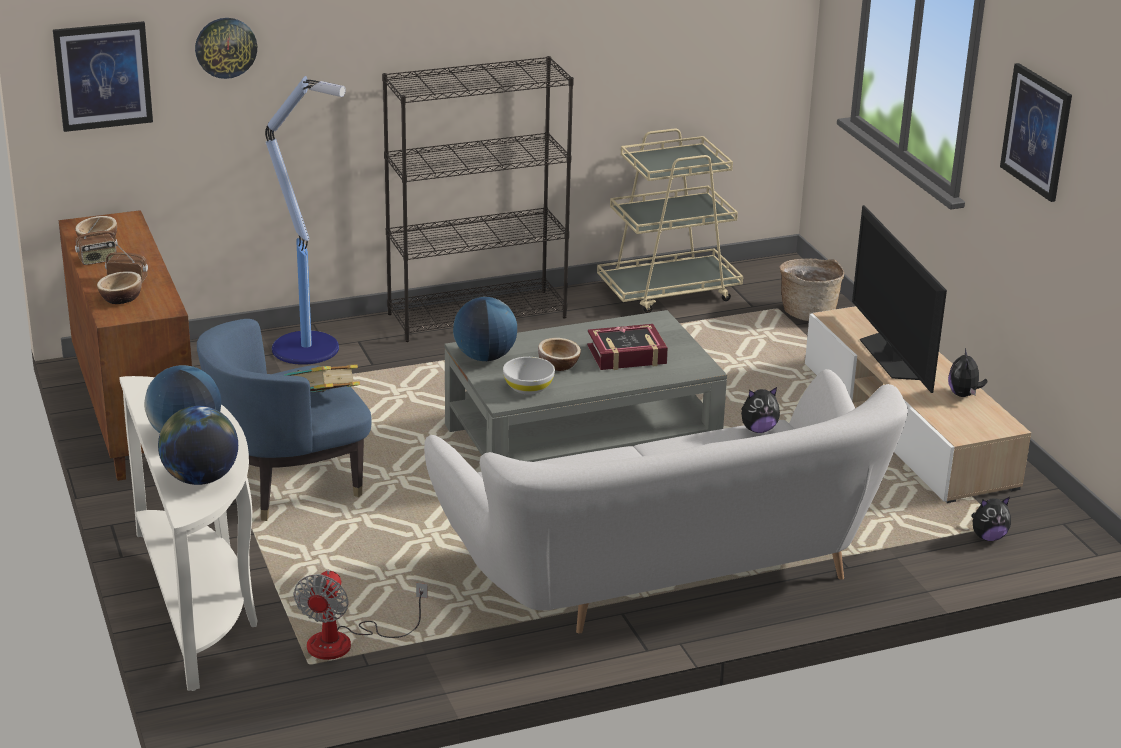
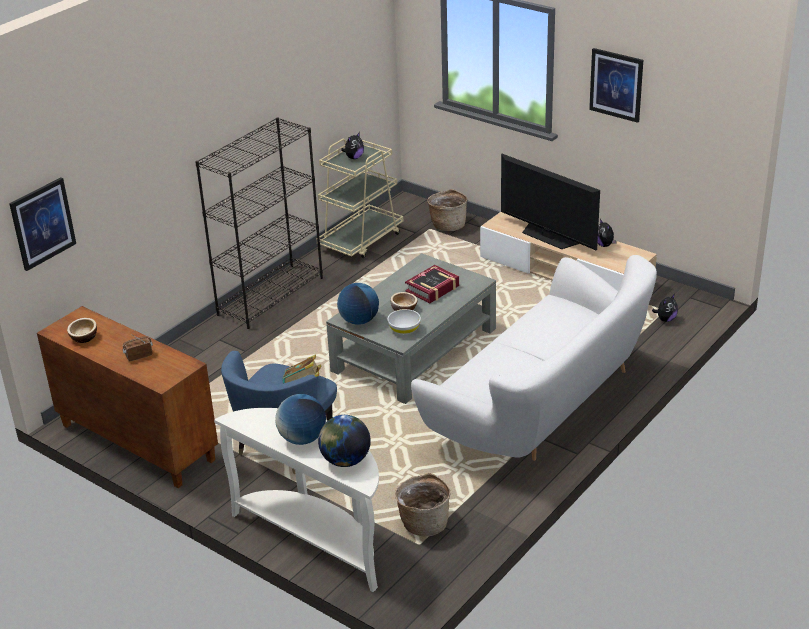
camera: 30 degrees left, 5 degrees up
radio [75,219,118,265] -> none
bowl [97,271,142,304] -> none
wall clock [195,18,257,79] -> none
floor lamp [265,76,346,365] -> none
fan [294,569,428,660] -> basket [395,473,451,537]
plush toy [741,387,780,433] -> plush toy moved to [341,132,364,159]

